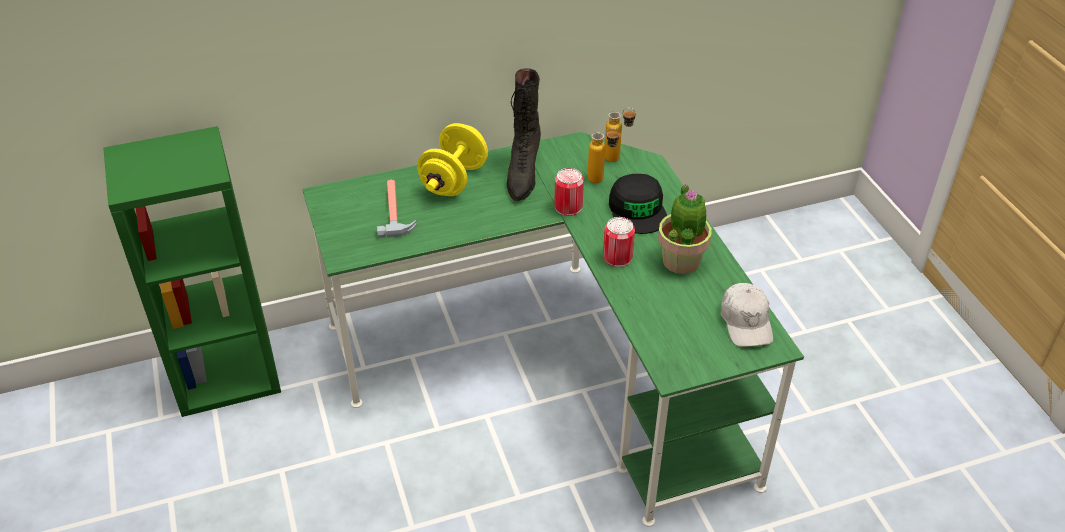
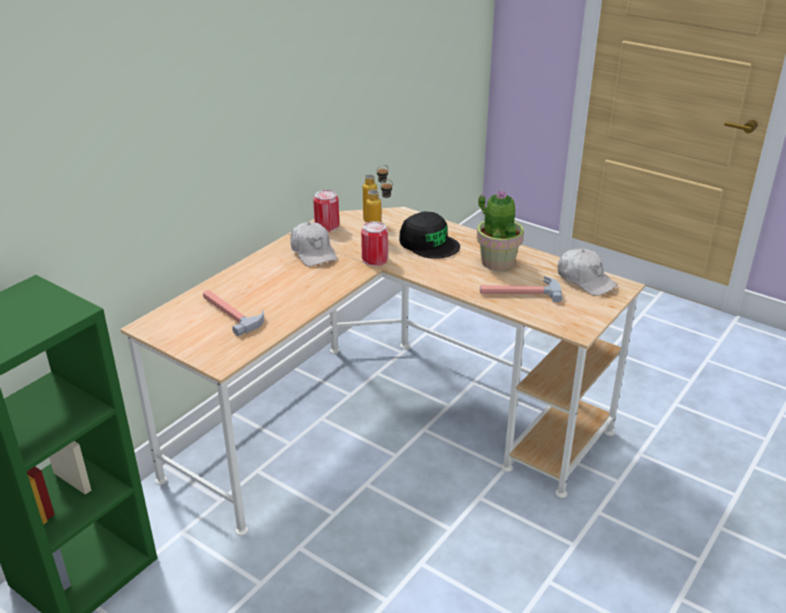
camera: 35 degrees left, 10 degrees down
green desk [302,132,804,527] -> beige desk [120,207,645,536]
yellow dumbbell [417,123,488,196] -> none
black boot [507,68,541,201] -> white cap [290,222,337,267]
can [603,217,635,267] -> can moved to [313,190,339,232]
none -> hammer [480,276,562,302]

